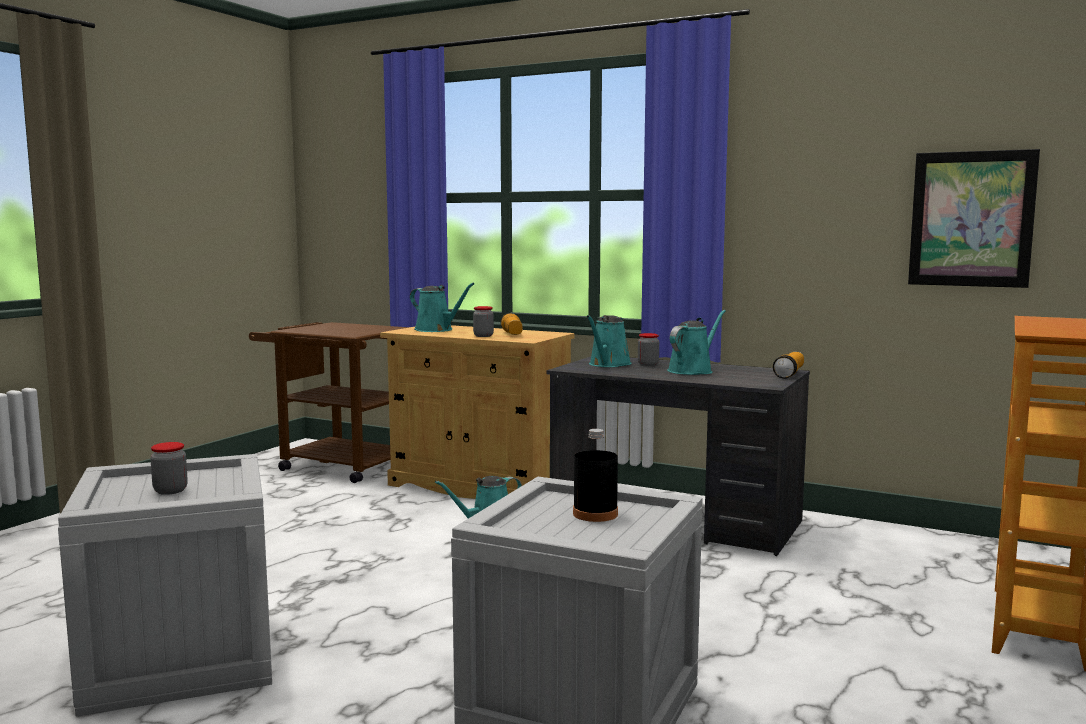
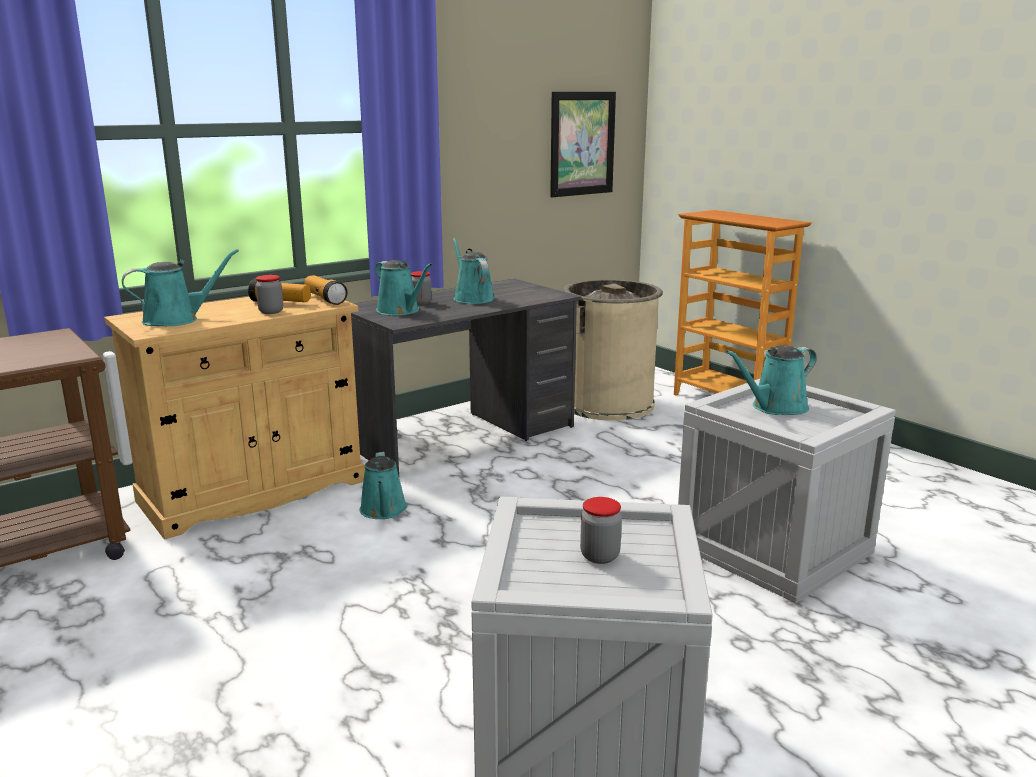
camera: 65 degrees left, 10 degrees up
black bottle [573,429,618,522] -> turquoise watering can [726,345,817,415]
flashlight [773,352,804,378] -> flashlight moved to [304,275,348,305]
none -> beige trash can [563,279,663,421]

